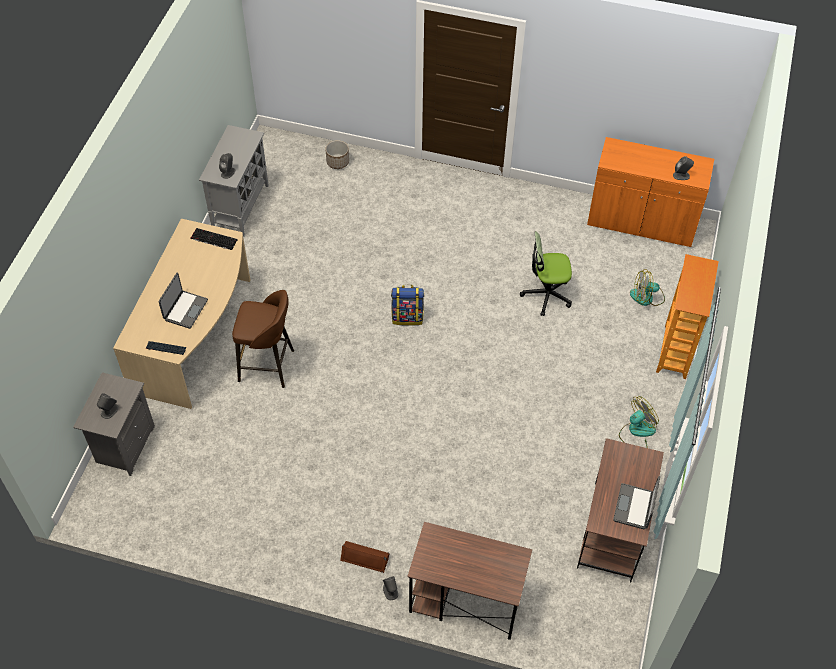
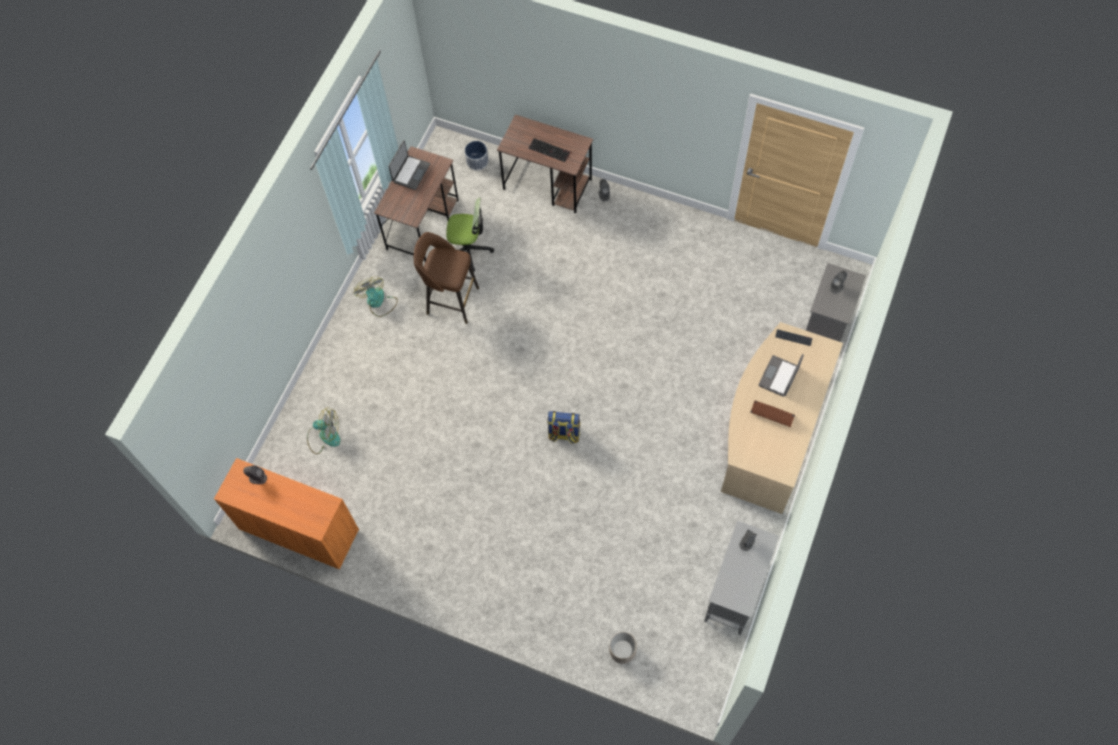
camera: 170 degrees left, 10 degrees up
keyboard [190,228,238,250] -> keyboard moved to [528,138,571,162]
brown stool [232,290,294,388] -> brown stool moved to [414,232,479,324]
brown speaker [340,541,390,573] -> brown speaker moved to [750,400,795,427]
office chair [520,231,572,316] -> office chair moved to [446,198,494,271]
fan [619,396,659,448] -> fan turned 90 degrees clockwise [354,277,398,317]
bookcase [656,254,719,379] -> none
none -> planter [465,141,488,171]

